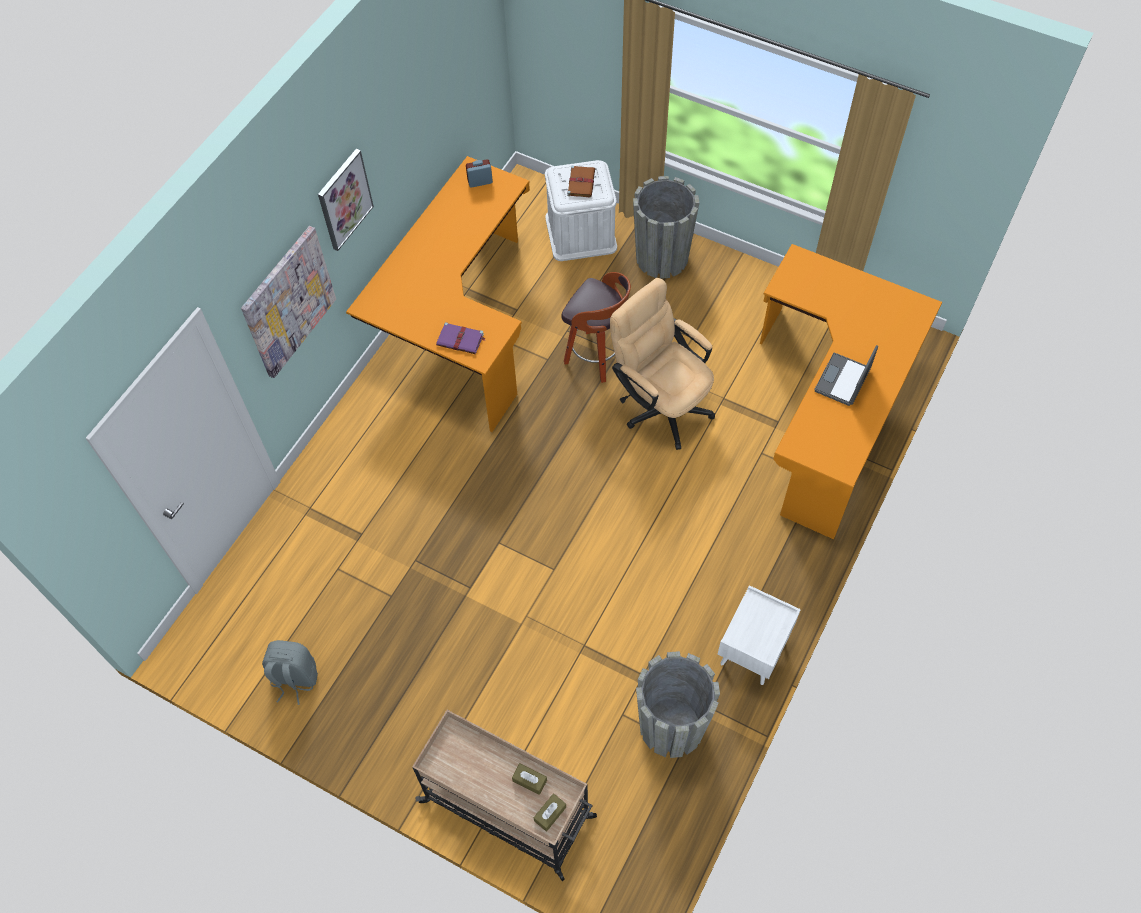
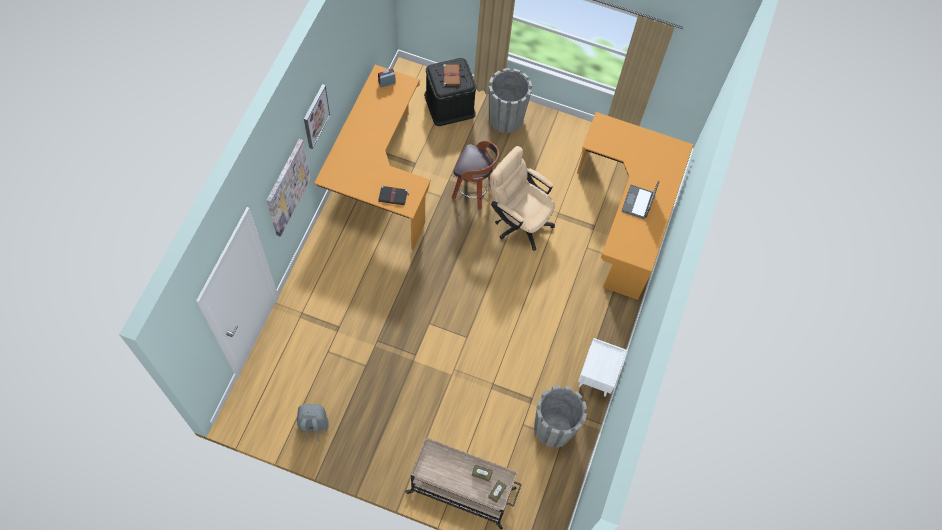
camera: 15 degrees left, 5 degrees up
purple book [436,322,486,354] -> black book [378,185,409,206]
white storage box [545,160,617,261] -> black storage box [424,58,476,126]

